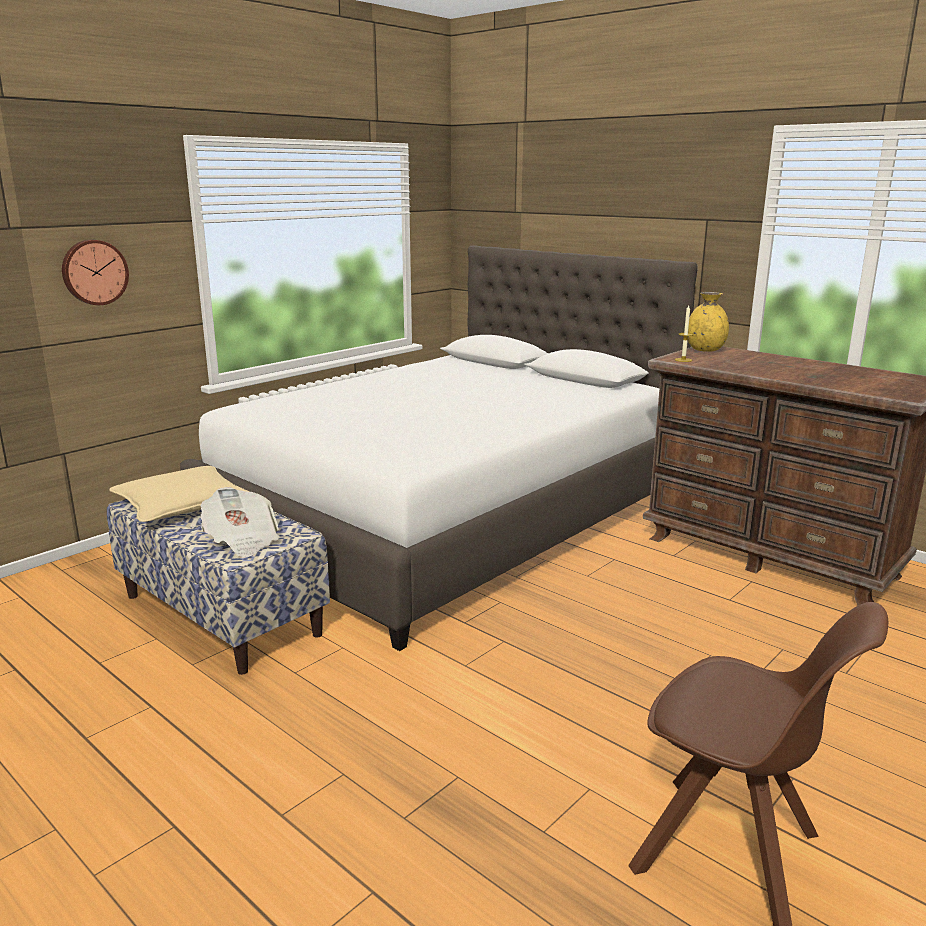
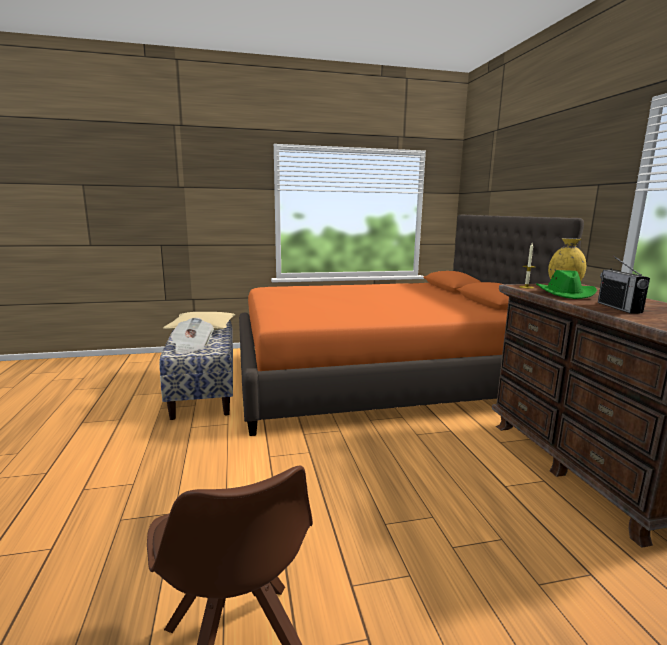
camera: 35 degrees right, 5 degrees down
wall clock [62,240,129,305] -> none
white bed [180,245,698,651] -> orange bed [239,214,584,436]
none -> green hat [536,270,597,299]
none -> radio [598,256,650,314]

